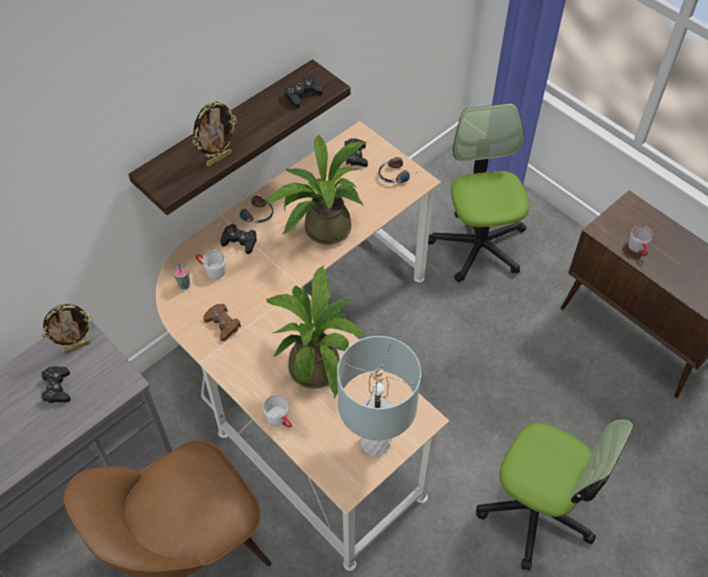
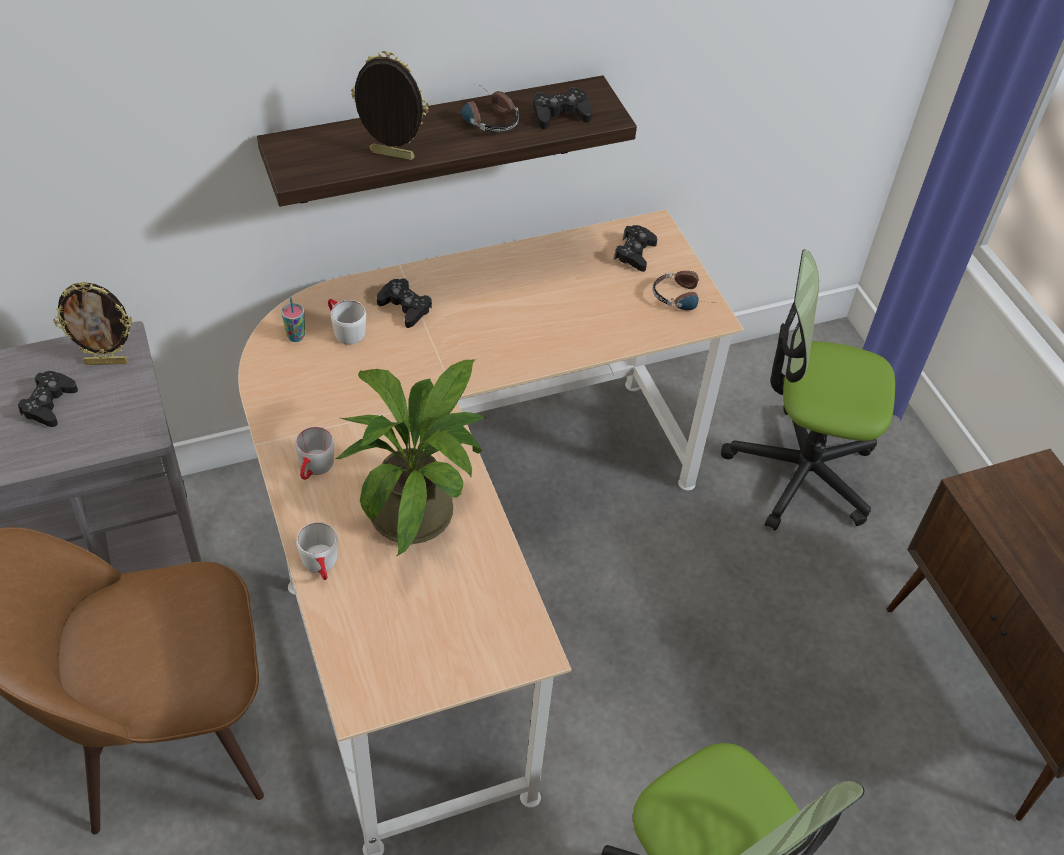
camera: 20 degrees right, 5 degrees down
picture frame [193,102,237,166] -> picture frame turned 150 degrees counterclockwise [351,51,429,160]
brown game controller [203,304,241,341] -> none
headphones [240,194,274,224] -> headphones moved to [462,86,519,132]
potted plant [263,135,366,245] -> none
grey table lamp [337,336,421,456] -> none
office chair [428,103,529,282] -> office chair turned 90 degrees counterclockwise [721,249,895,530]
grey mug [628,225,653,256] -> grey mug moved to [295,427,334,480]

